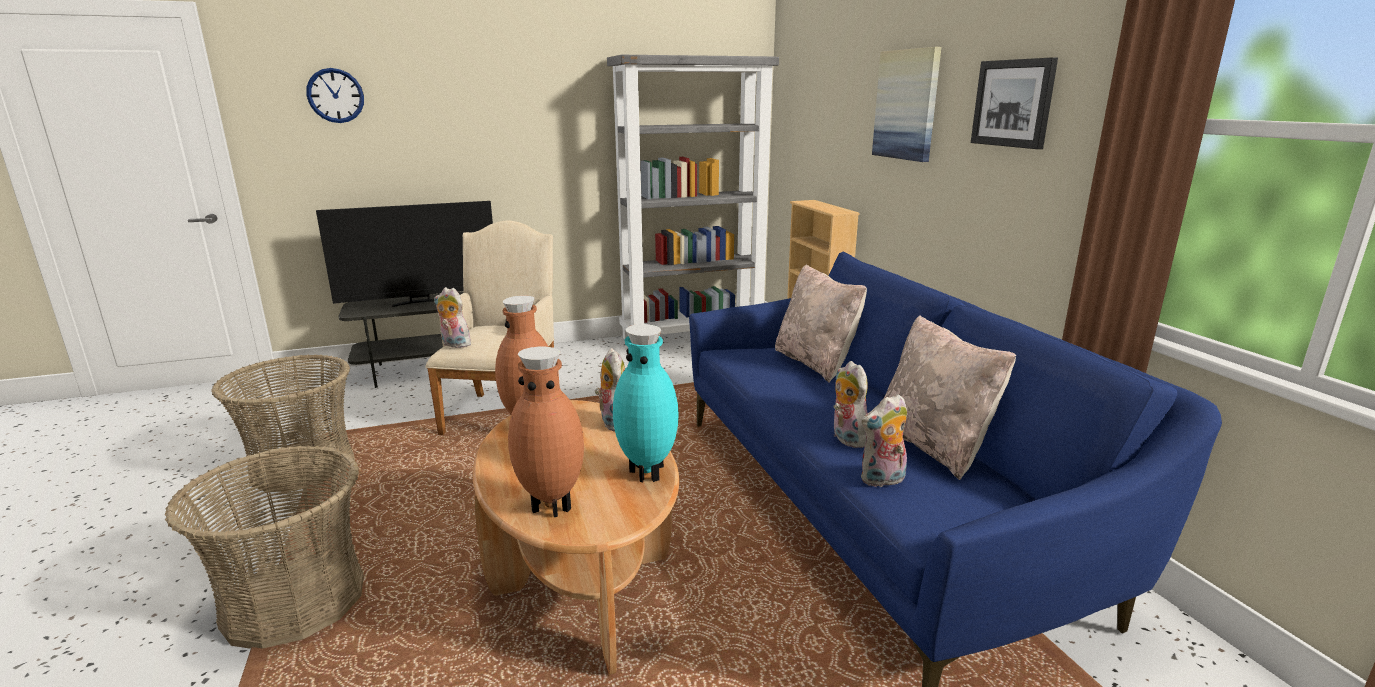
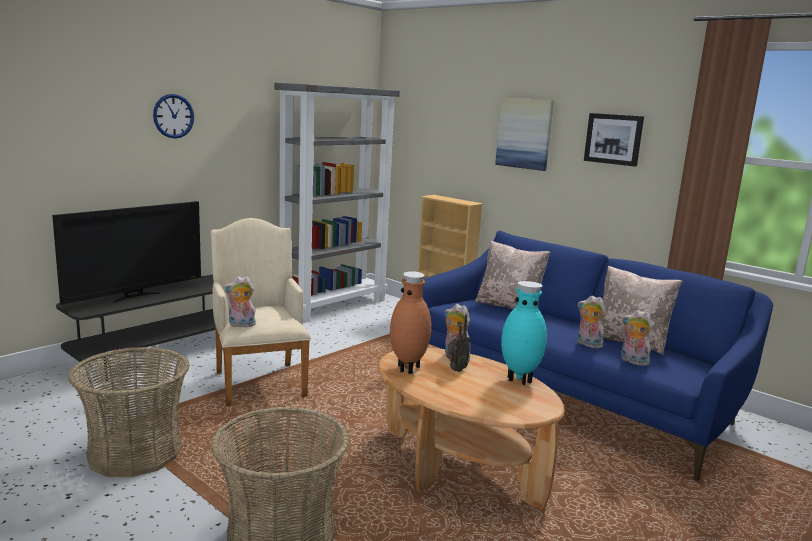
camera: 30 degrees left, 5 degrees down
wall clock [306,68,364,123] -> wall clock moved to [153,94,194,139]
brown vase [508,347,584,517] -> none
plush toy [861,394,910,488] -> plush toy turned 90 degrees clockwise [621,310,653,366]
none -> radio [447,314,470,372]

